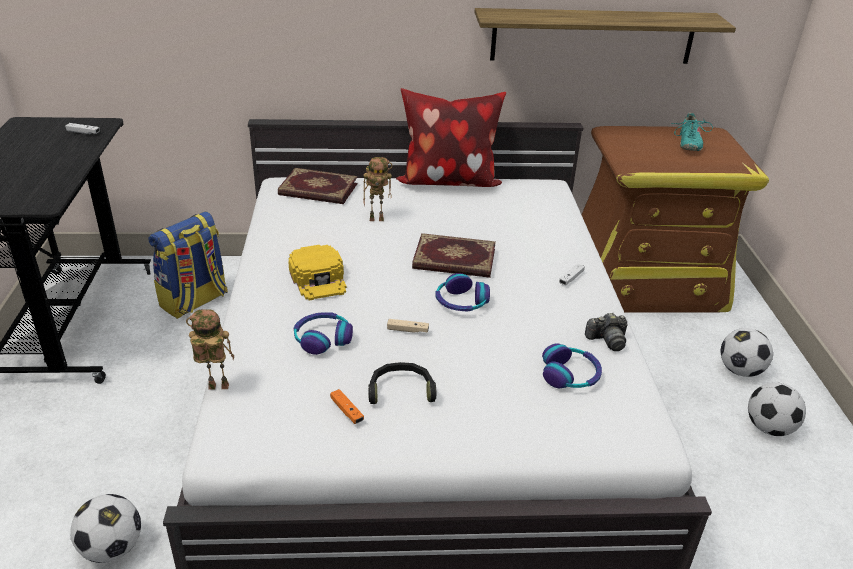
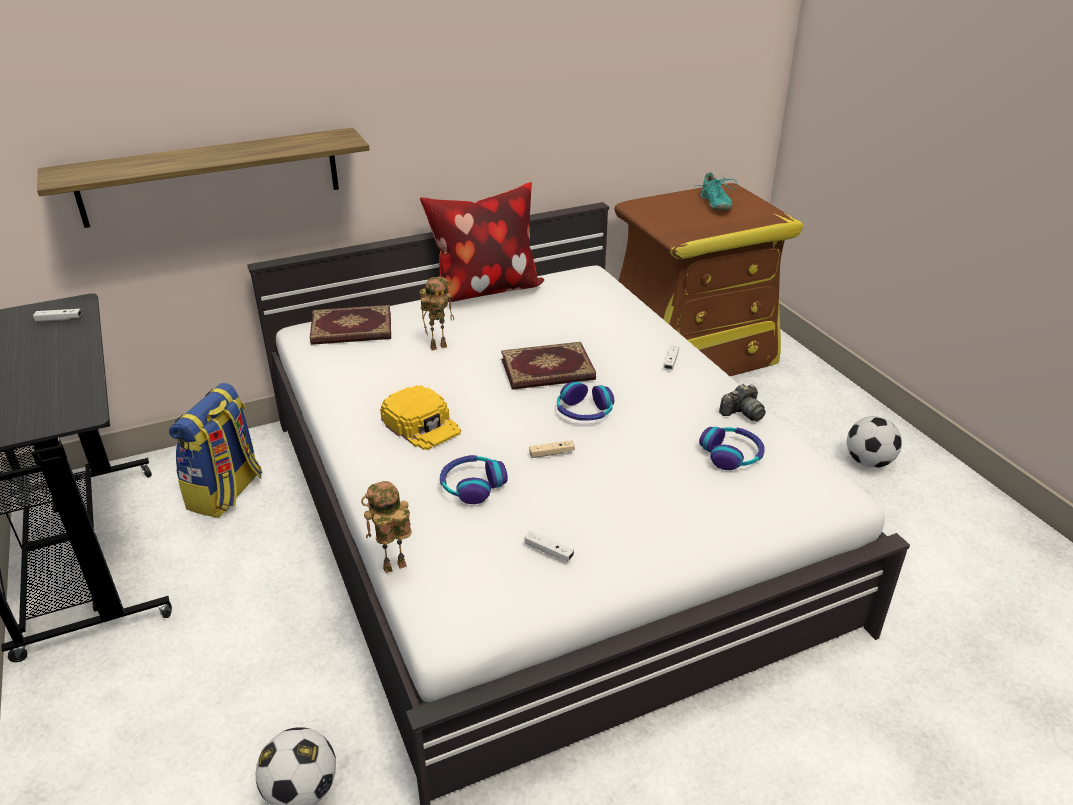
camera: 20 degrees left, 0 degrees up
orange game controller [330,389,364,424] -> white game controller [525,531,574,561]
black headphones [368,362,437,404] -> none
shelf [475,8,736,64] -> shelf moved to [37,128,370,228]
football [721,328,773,377] -> none

